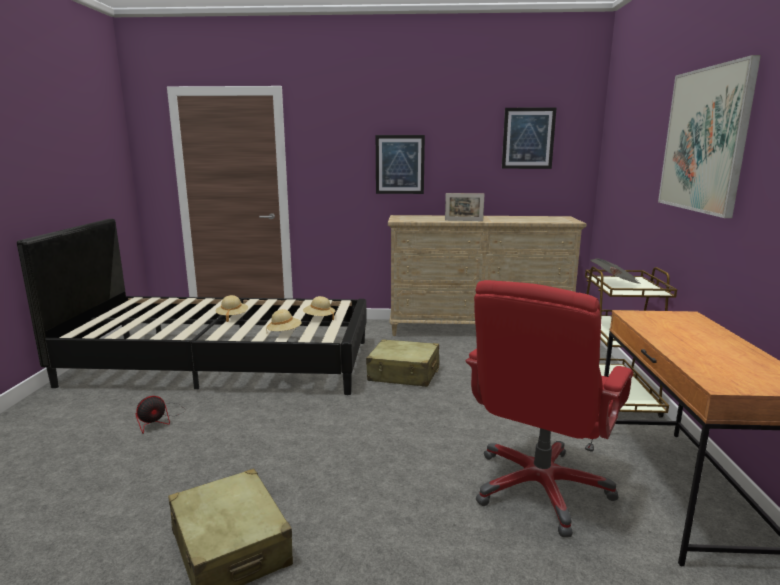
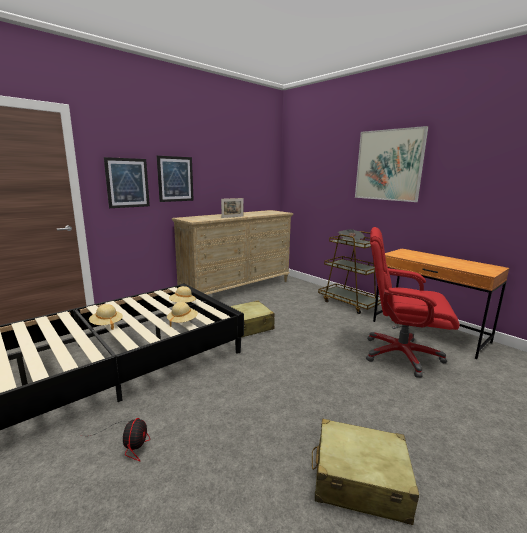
camera: 45 degrees left, 0 degrees up
red office chair [466,280,633,537] -> red office chair turned 120 degrees clockwise [366,227,460,378]
picture [502,107,557,169] -> picture moved to [104,157,150,208]

